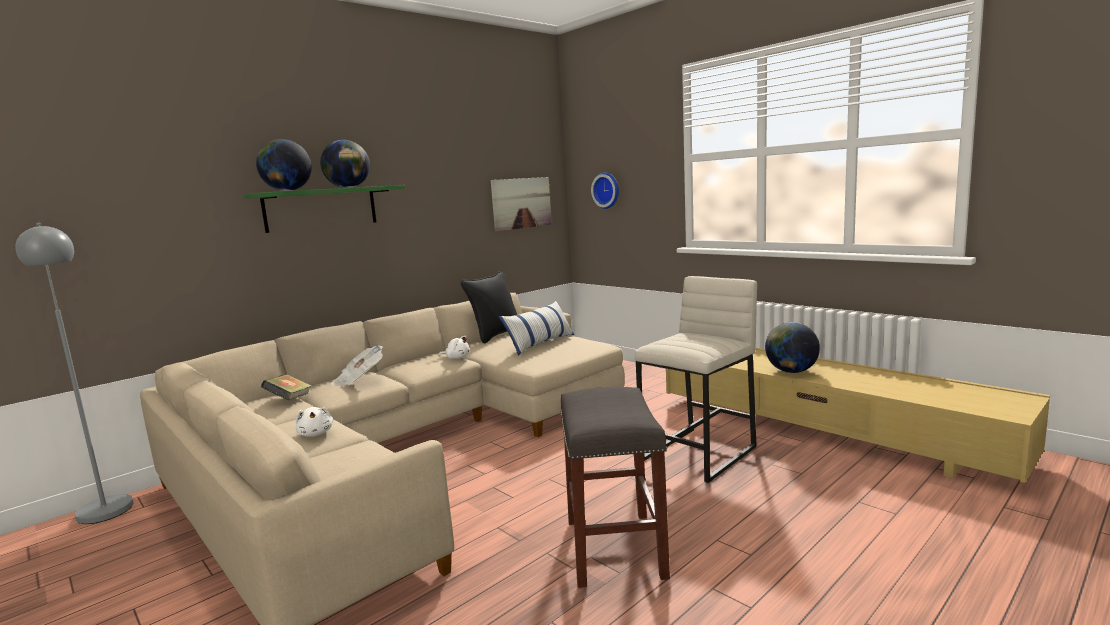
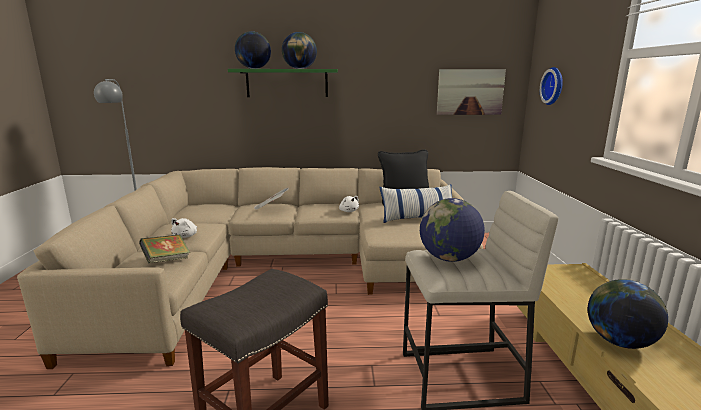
camera: 40 degrees right, 5 degrees up
book [261,374,312,400] -> book moved to [139,235,190,263]
none -> globe [420,198,485,262]

